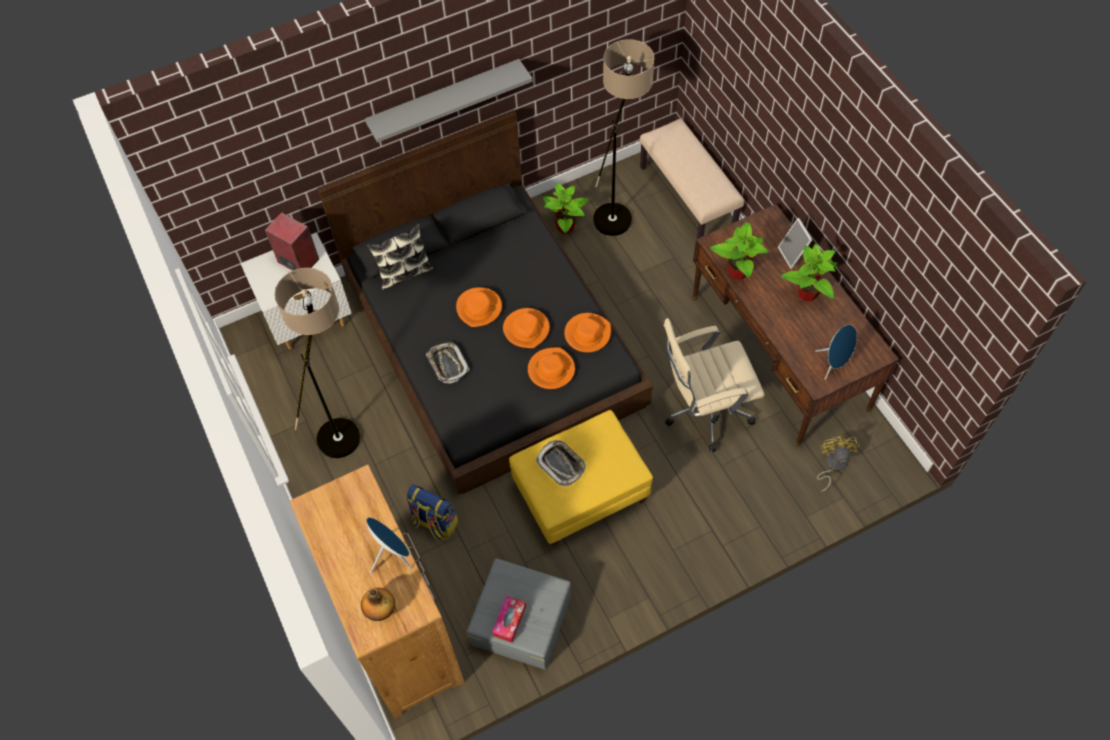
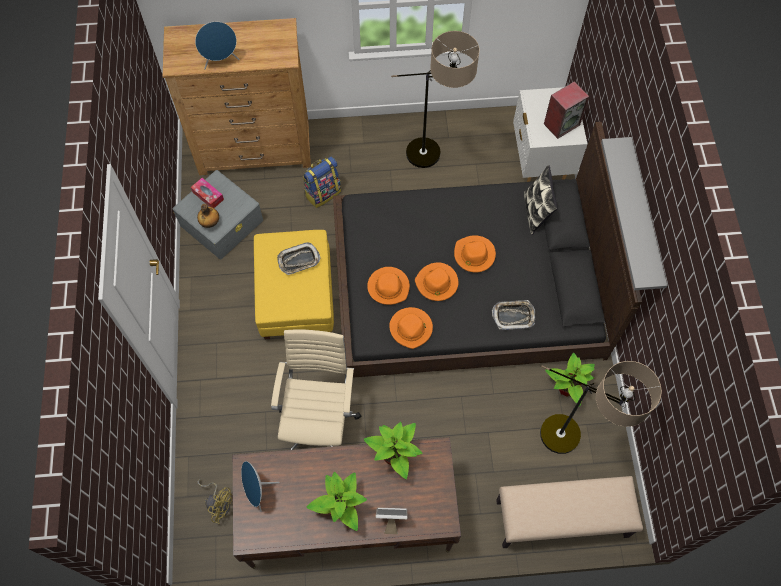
camera: 110 degrees right, 5 degrees up
bottle [361,588,395,621] -> bottle moved to [197,204,219,228]
tray [426,342,470,384] -> tray moved to [492,300,535,330]

